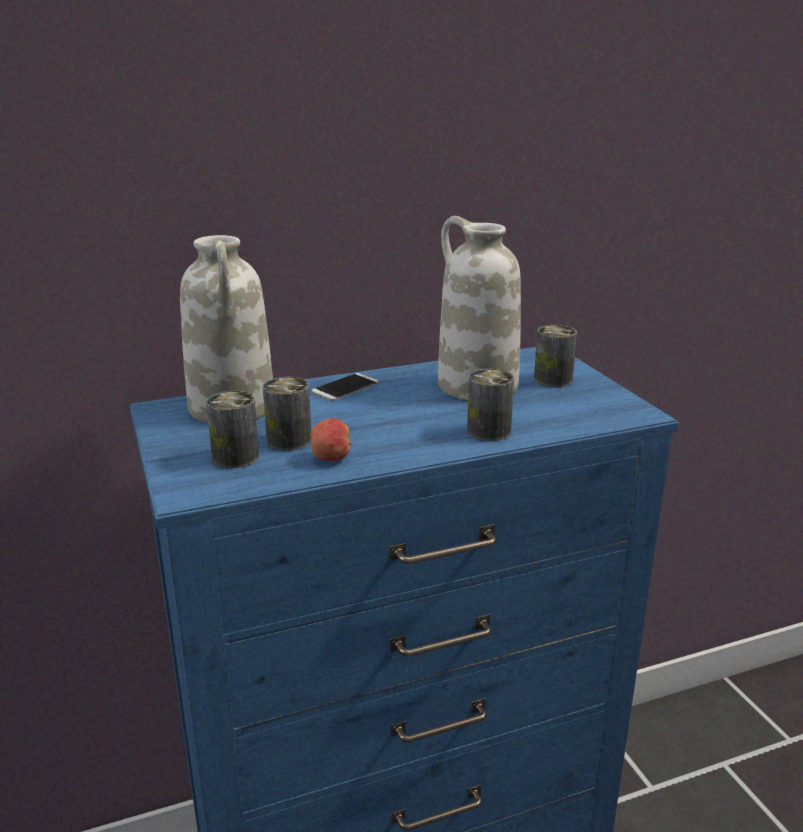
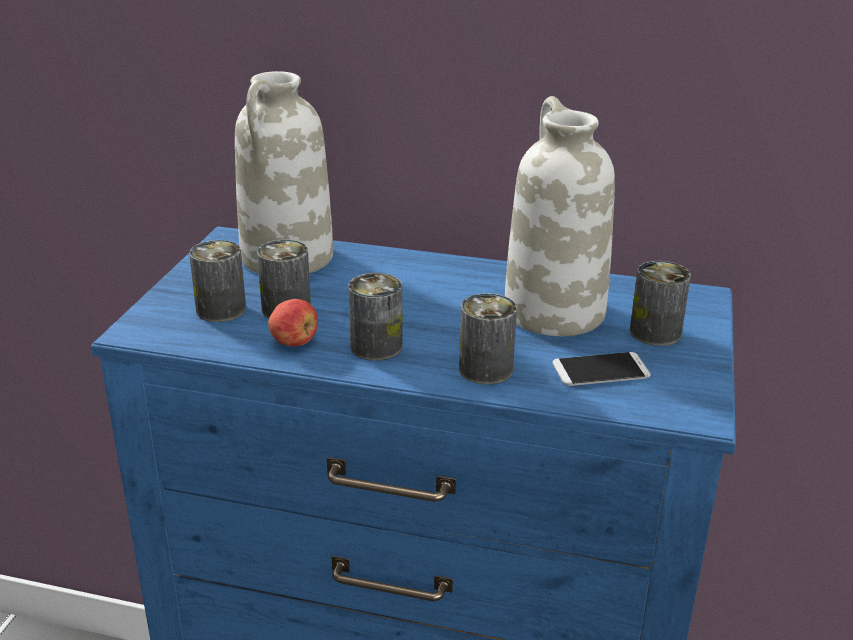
camera: 35 degrees right, 5 degrees up
phone [312,373,379,401] -> phone moved to [552,352,651,386]
none -> can [348,273,402,361]

